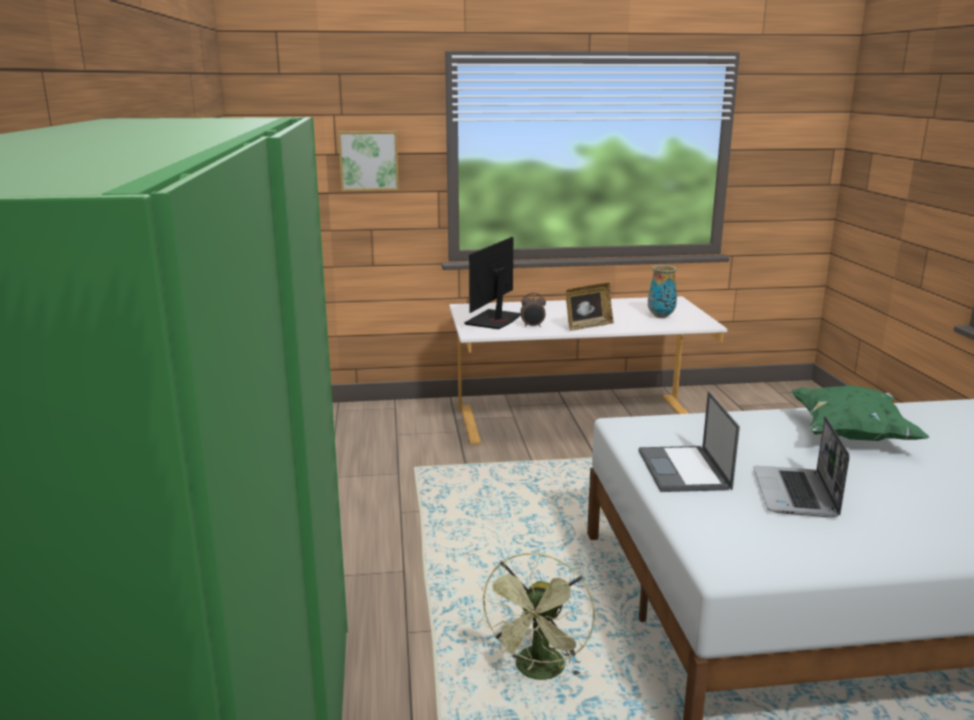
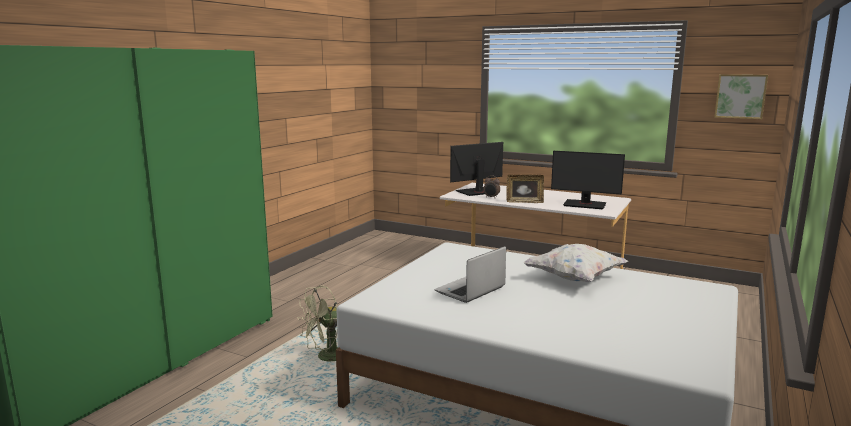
camera: 35 degrees right, 5 degrees down
picture [338,131,399,191] -> picture moved to [714,74,768,119]
laptop [639,391,740,492] -> none
vase [648,265,677,318] -> monitor [551,151,625,209]
green pillow [791,385,929,441] -> white pillow [523,244,629,282]

